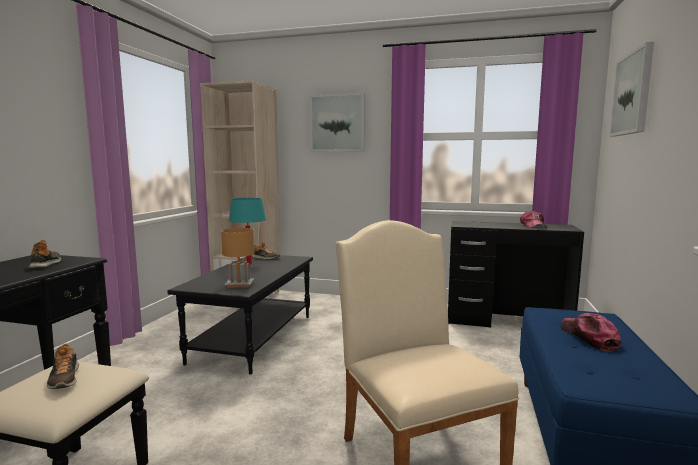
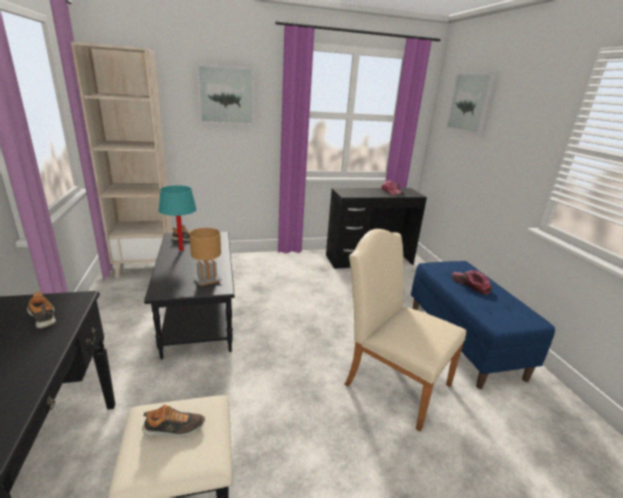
camera: 30 degrees left, 15 degrees up
shoe [47,344,79,389] -> shoe turned 45 degrees counterclockwise [142,404,205,438]

